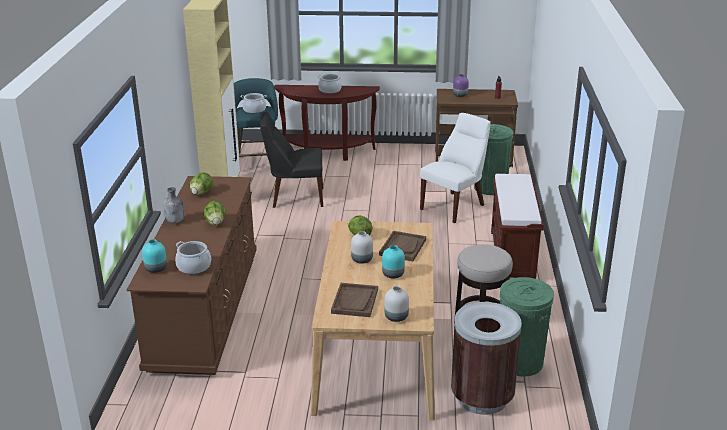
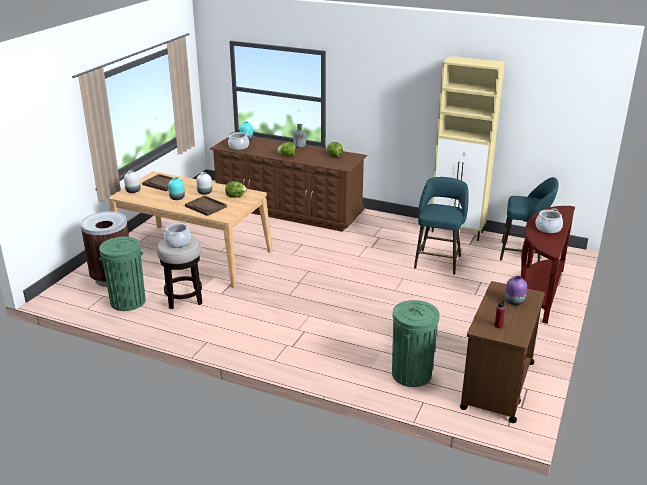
camera: 110 degrees right, 0 degrees up
cooking pot [241,93,267,114] -> cooking pot moved to [164,221,191,248]
black chair [260,112,323,208] -> turquoise stool [414,177,468,275]
white chair [420,113,491,223] -> none
brown bench [491,174,544,279] -> none

